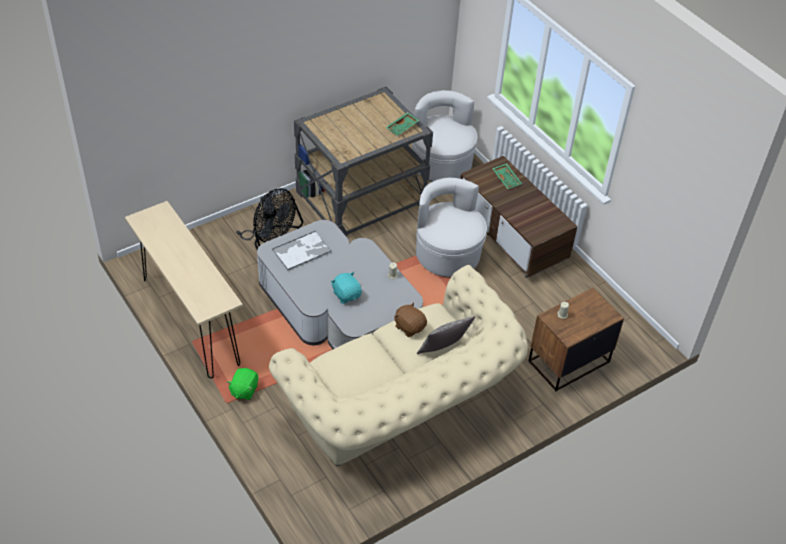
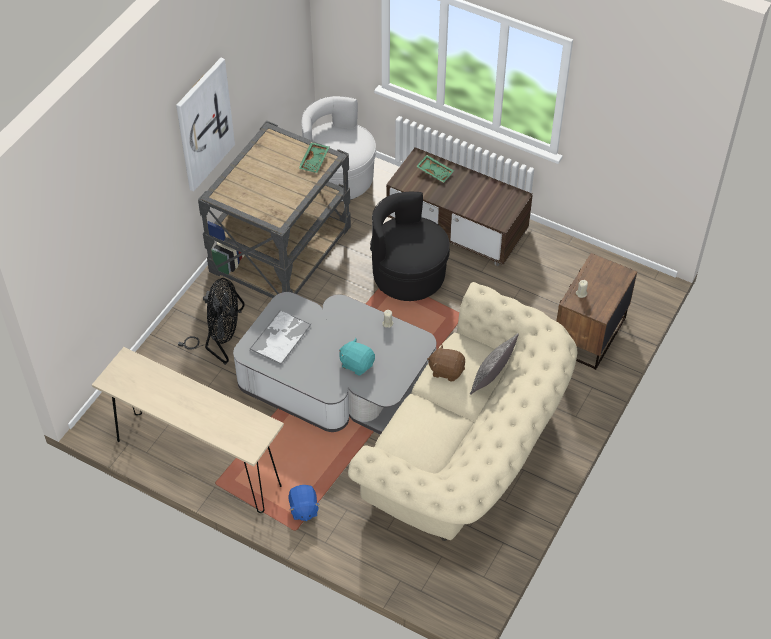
camera: 25 degrees left, 5 degrees up
green plush toy [227,368,258,400] -> blue plush toy [288,485,320,521]
white armchair [416,178,487,277] -> black armchair [370,192,450,301]
none -> picture [176,58,235,191]

